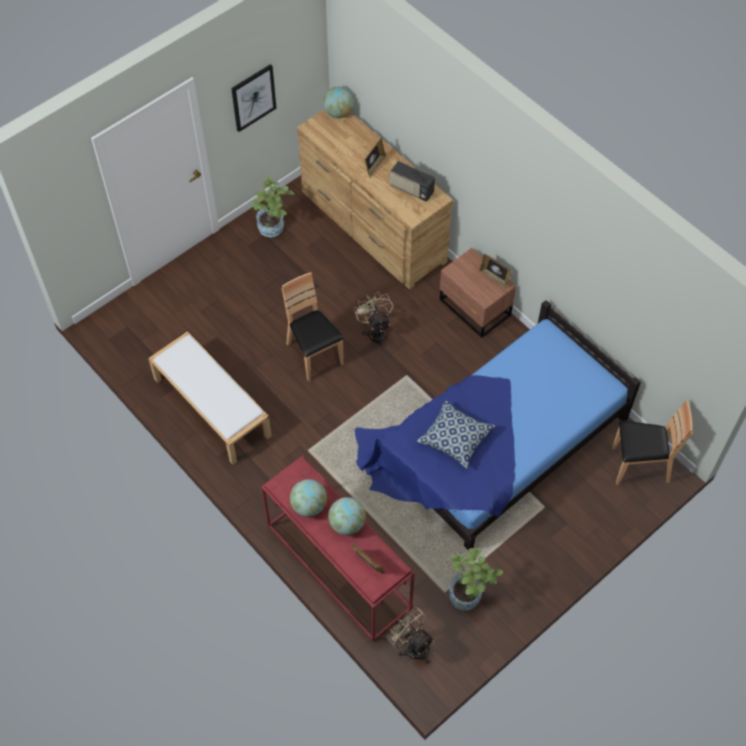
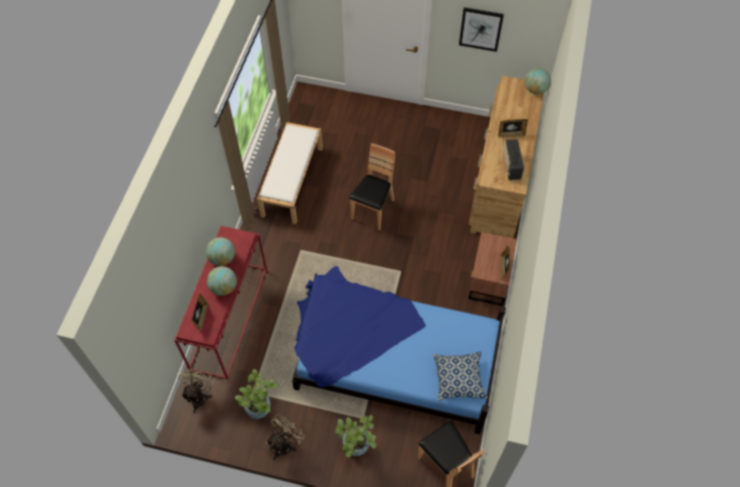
camera: 55 degrees right, 0 degrees up
potted plant [250,176,294,237] -> potted plant moved to [335,415,376,458]
beige fan [354,293,393,348] -> beige fan moved to [266,414,305,460]
pillow [417,400,495,469] -> pillow moved to [433,351,487,401]

